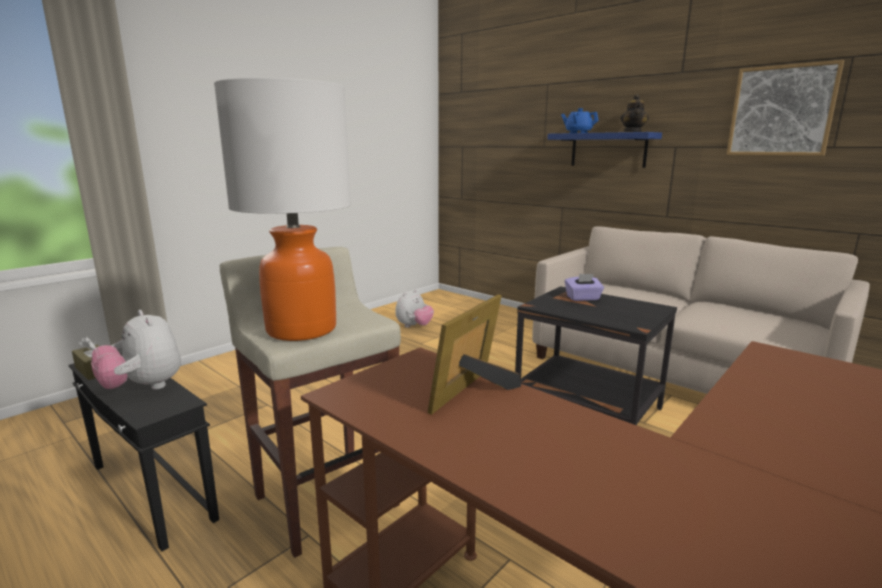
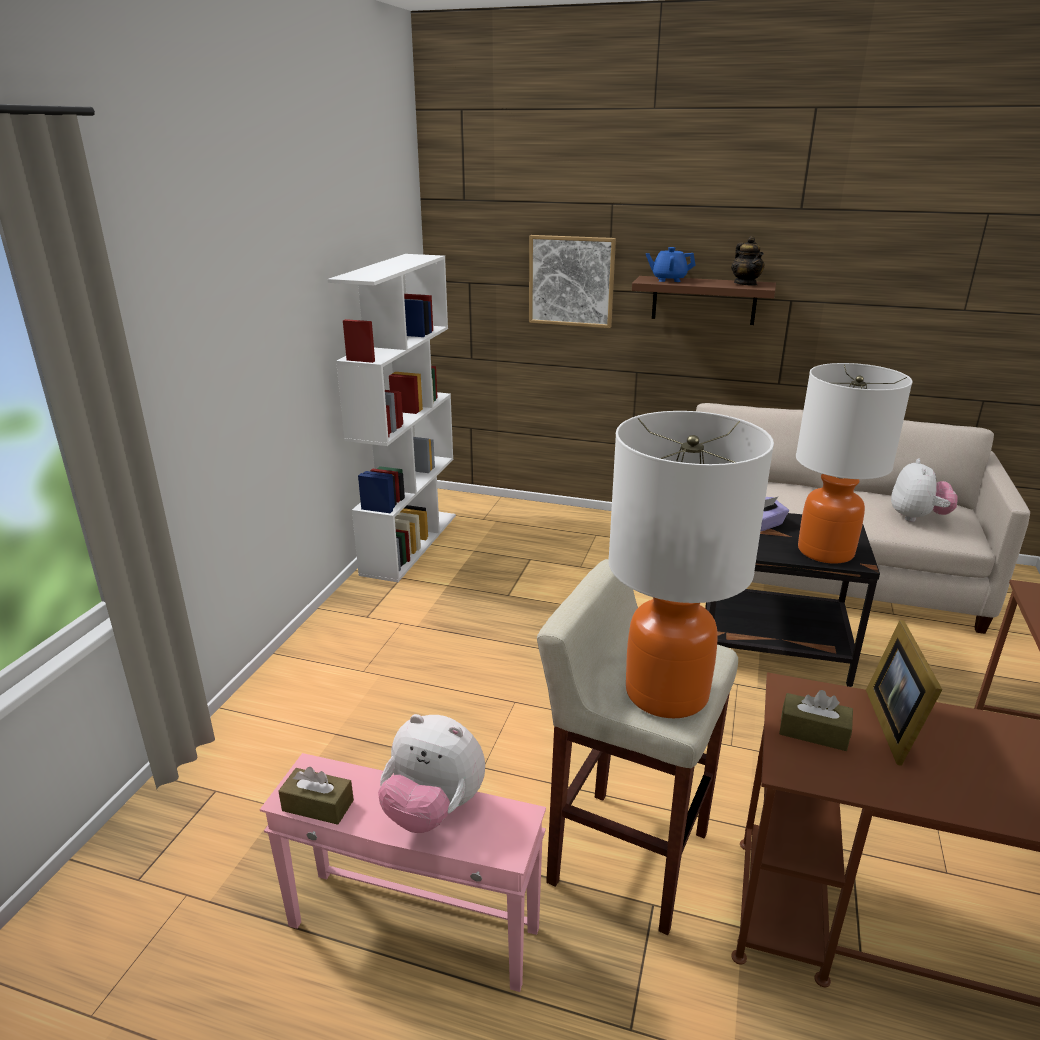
camera: 25 degrees left, 10 degrees up
black side table [69,352,219,551] -> pink side table [260,753,546,992]
plush toy [395,289,434,328] -> plush toy moved to [891,458,958,522]
blue shelf [547,132,662,168] -> brown shelf [632,276,776,325]
picture [726,60,844,156] -> picture moved to [529,235,616,328]
none -> white bookcase [328,254,456,582]
none -> brown tissue box [779,690,853,751]
none -> table lamp [796,363,913,564]

